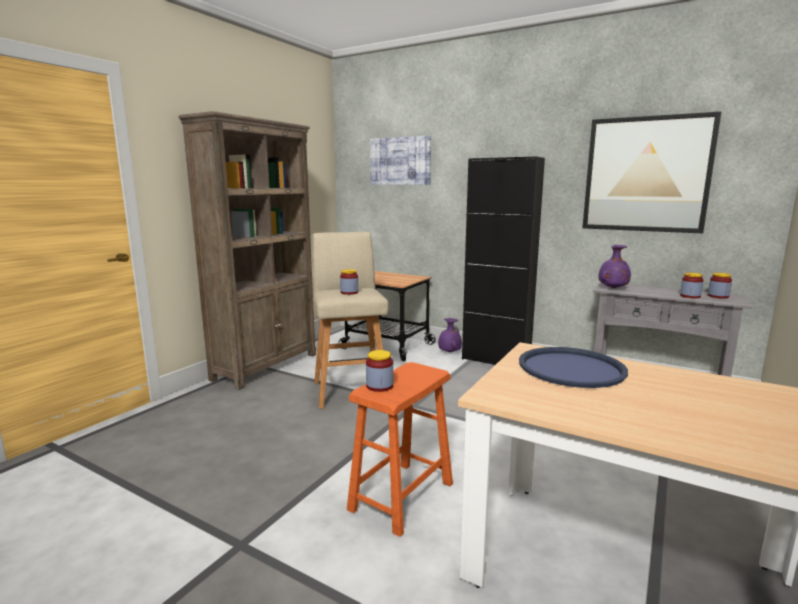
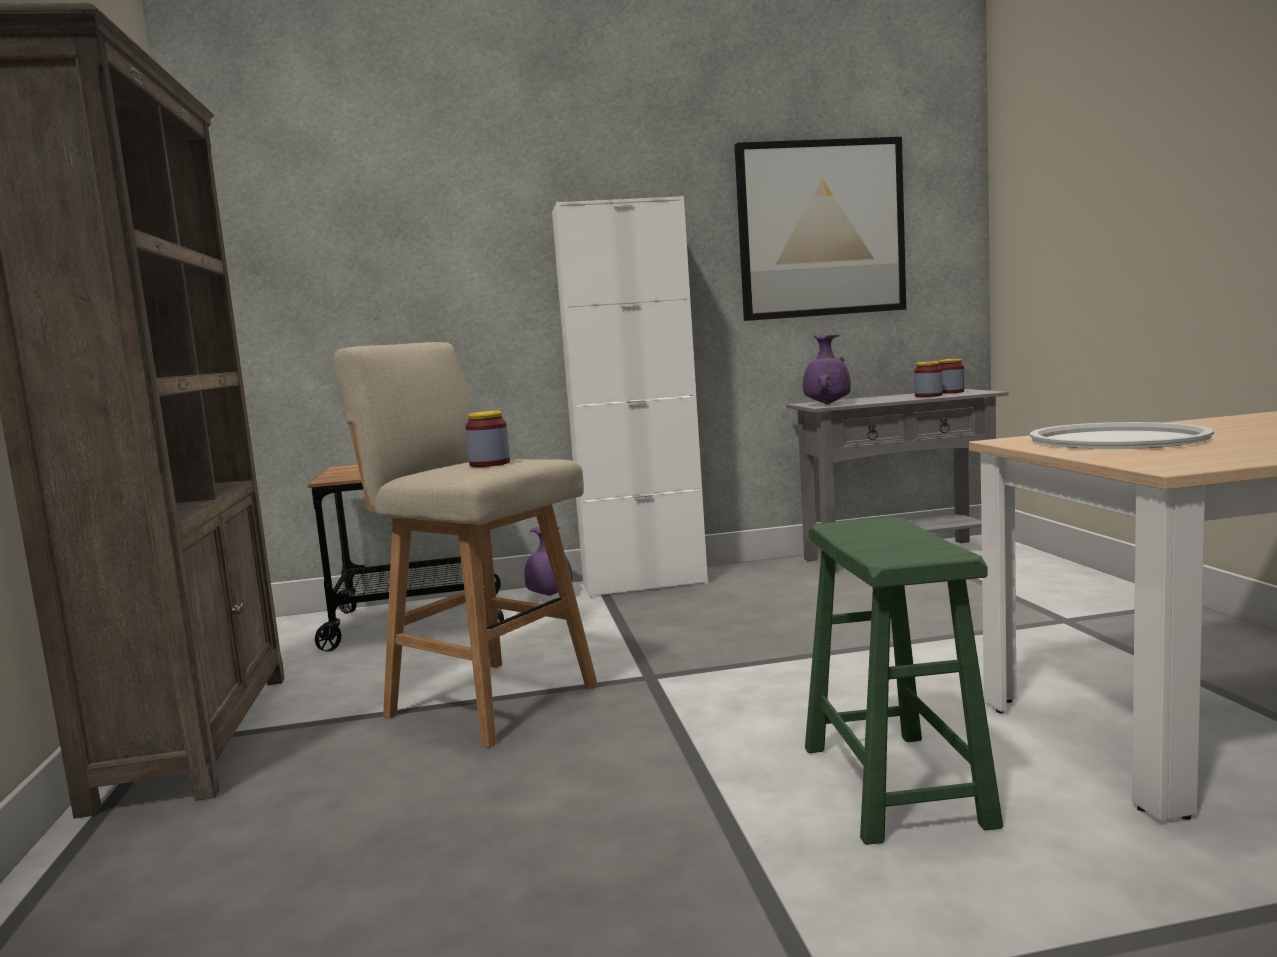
camera: 40 degrees left, 5 degrees down
orange stool [347,362,453,537] -> green stool [805,517,1003,845]
jar [366,350,393,392] -> none
picture [370,136,431,185] -> none
black cabinet [462,156,545,365] -> white cabinet [552,196,708,598]
blue tray [519,347,628,388] -> white tray [1030,422,1214,449]

